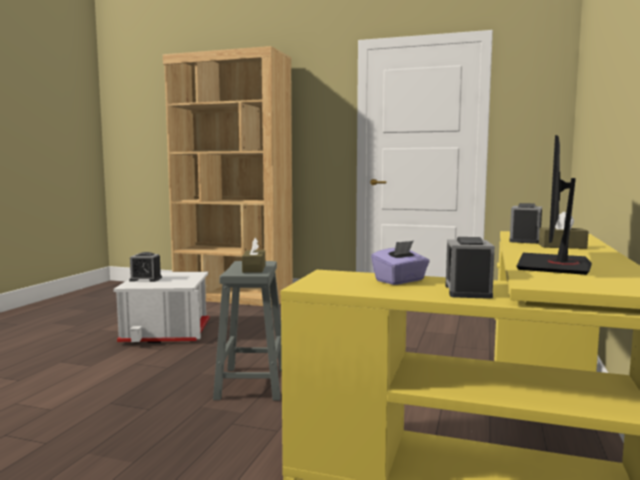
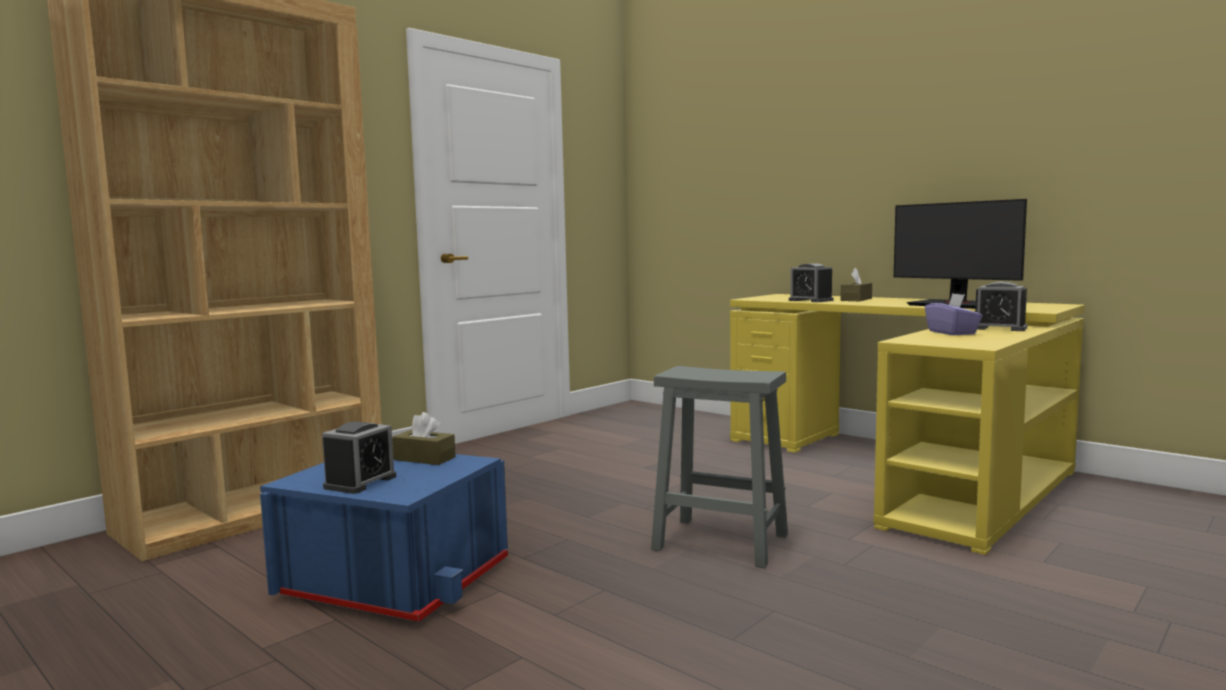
camera: 65 degrees left, 0 degrees up
white storage box [113,272,210,343] -> blue storage box [260,454,508,622]
brown tissue box [242,238,265,273] -> brown tissue box moved to [392,412,456,465]

